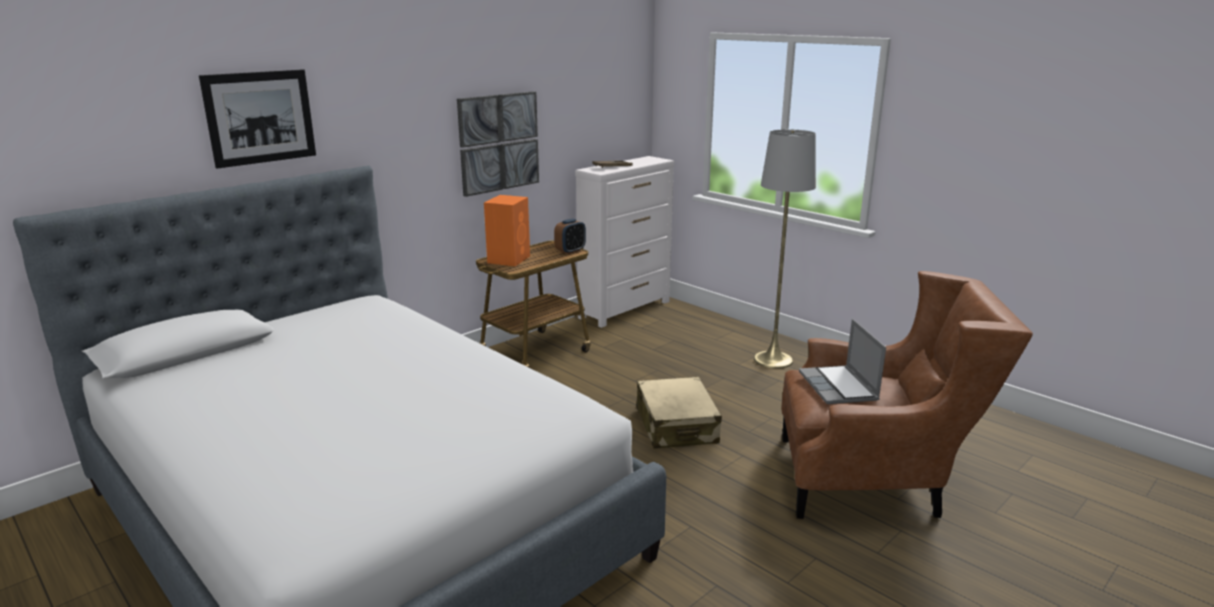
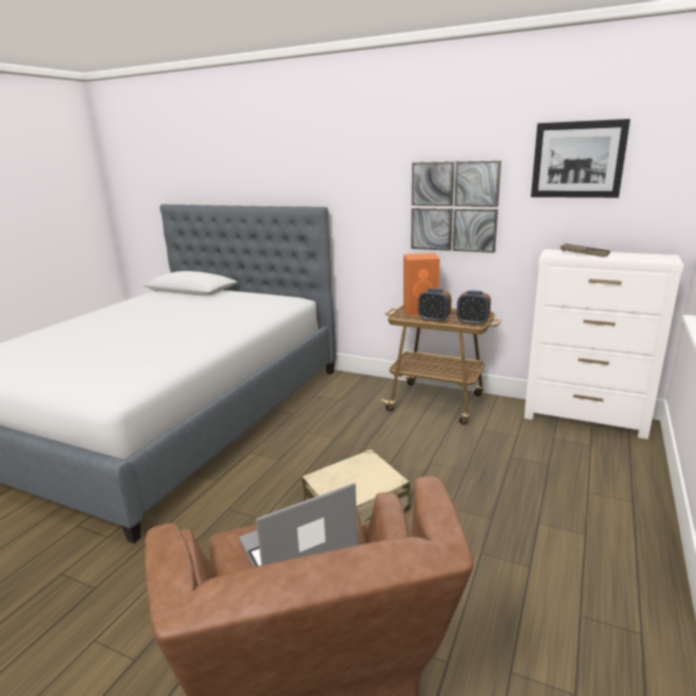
camera: 70 degrees right, 0 degrees up
picture [199,69,316,169] -> picture moved to [531,119,630,198]
grey floor lamp [754,129,816,369] -> none
none -> alarm clock [418,288,451,323]

